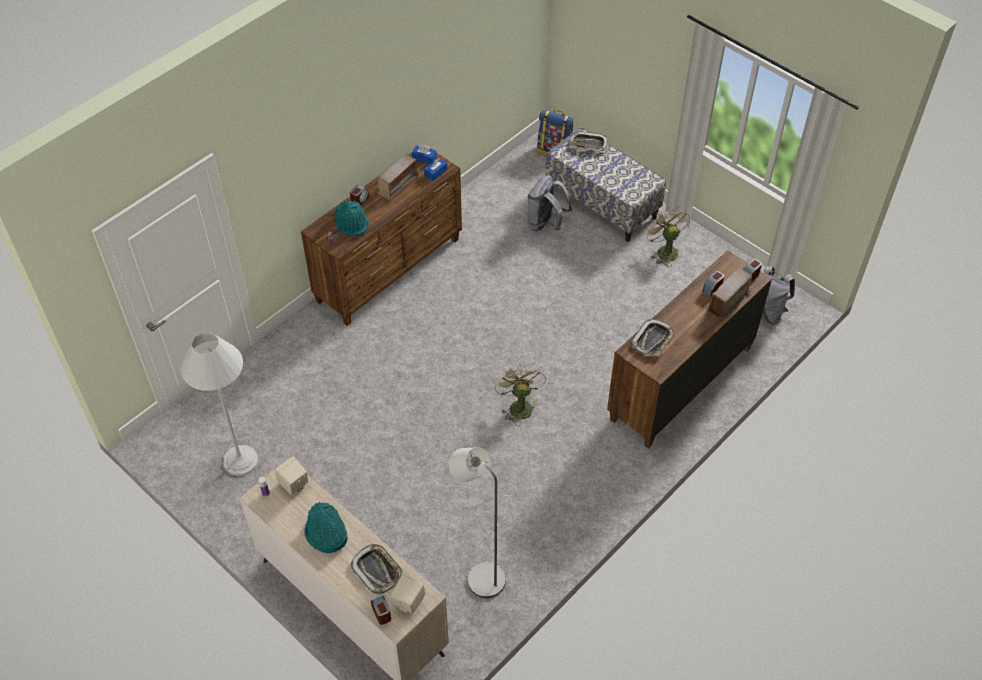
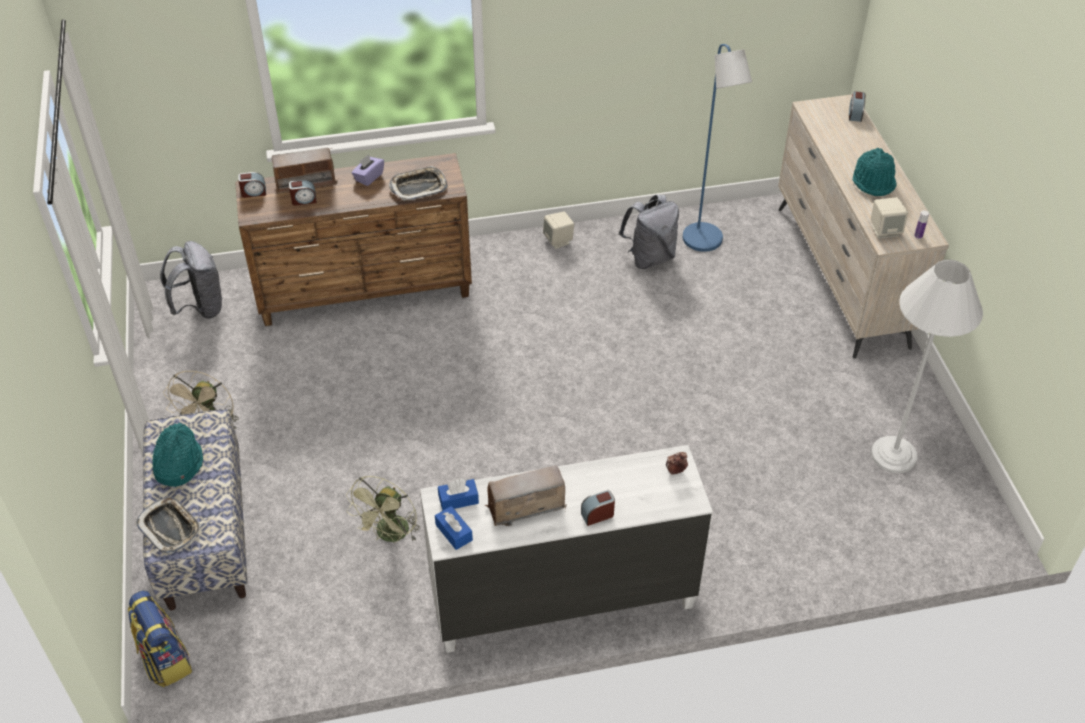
camera: 145 degrees left, 5 degrees down
brown dresser [301,148,462,326] -> white dresser [420,445,713,653]
turquoise hat [335,200,369,236] -> turquoise hat moved to [152,423,203,487]
tray [350,544,404,595] -> none
beige speaker [391,574,426,614] -> beige speaker moved to [543,211,574,249]
grey floor lamp [449,447,506,598] -> blue floor lamp [683,44,752,252]
green fan [494,363,546,426] -> green fan moved to [346,476,420,543]
grey backpack [527,175,572,231] -> grey backpack moved to [619,195,679,269]
none -> purple tissue box [352,154,384,186]

